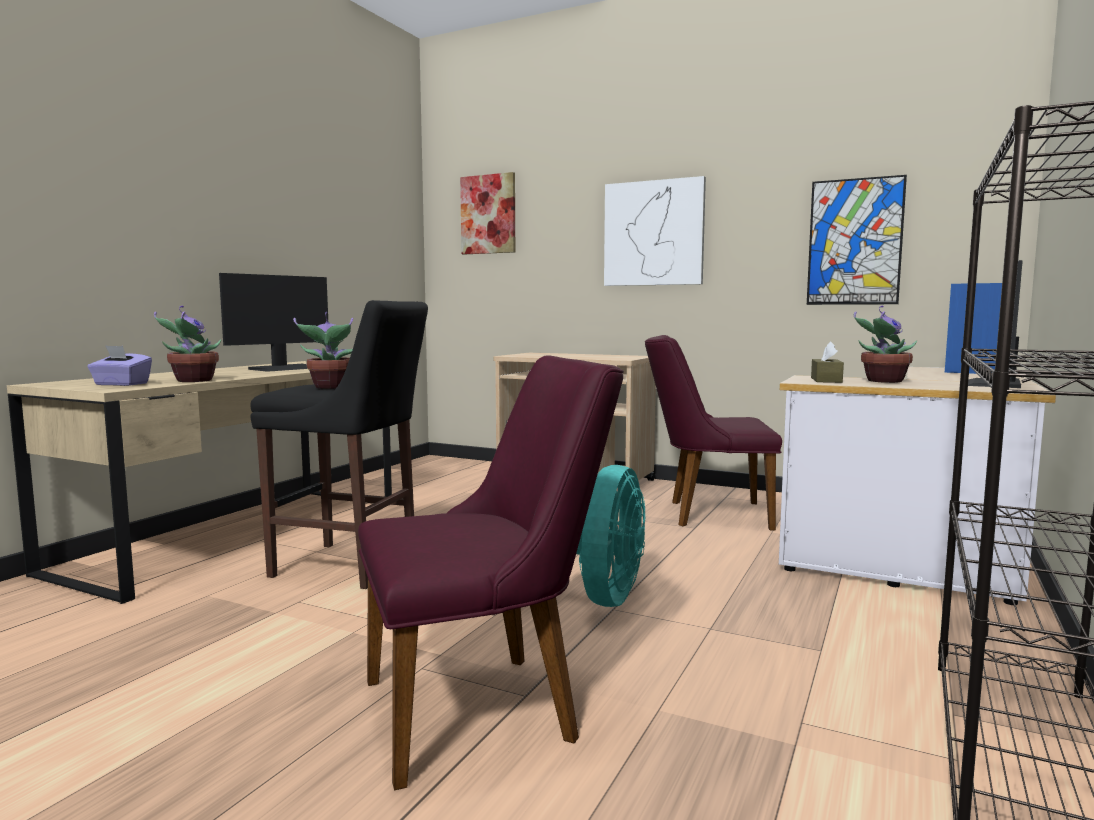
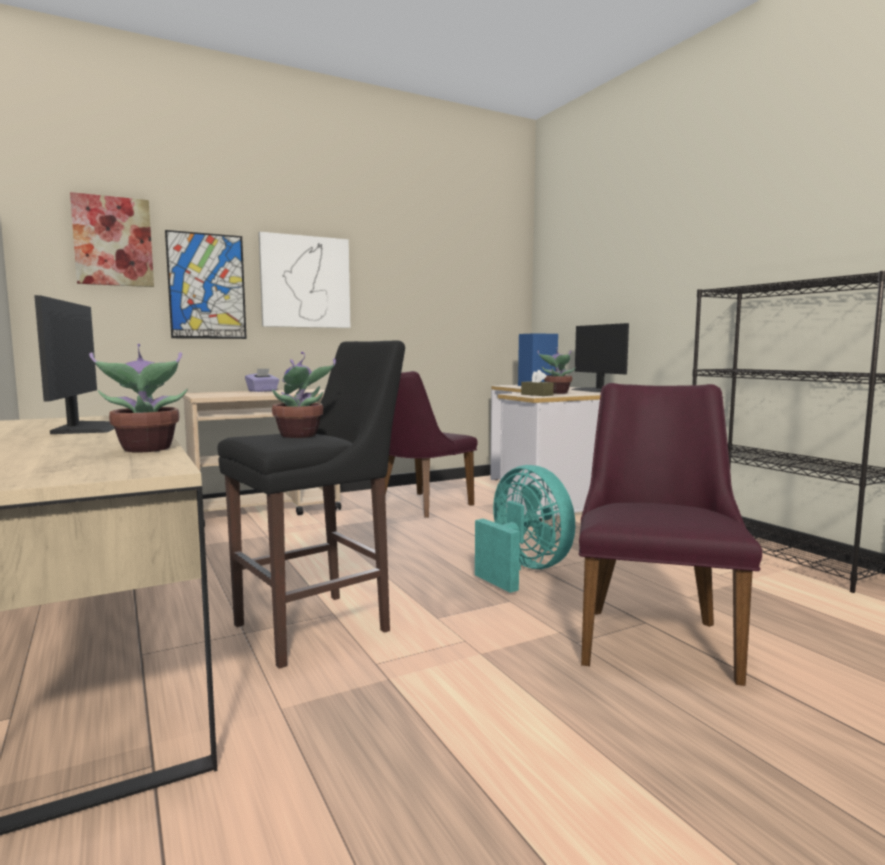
camera: 55 degrees left, 0 degrees up
purple tissue box [87,345,152,386] -> purple tissue box moved to [245,369,279,392]
picture [807,175,907,305] -> picture moved to [165,230,247,339]

